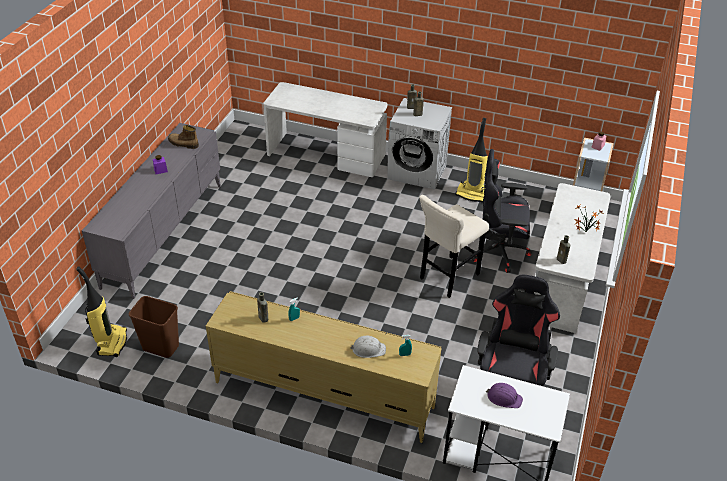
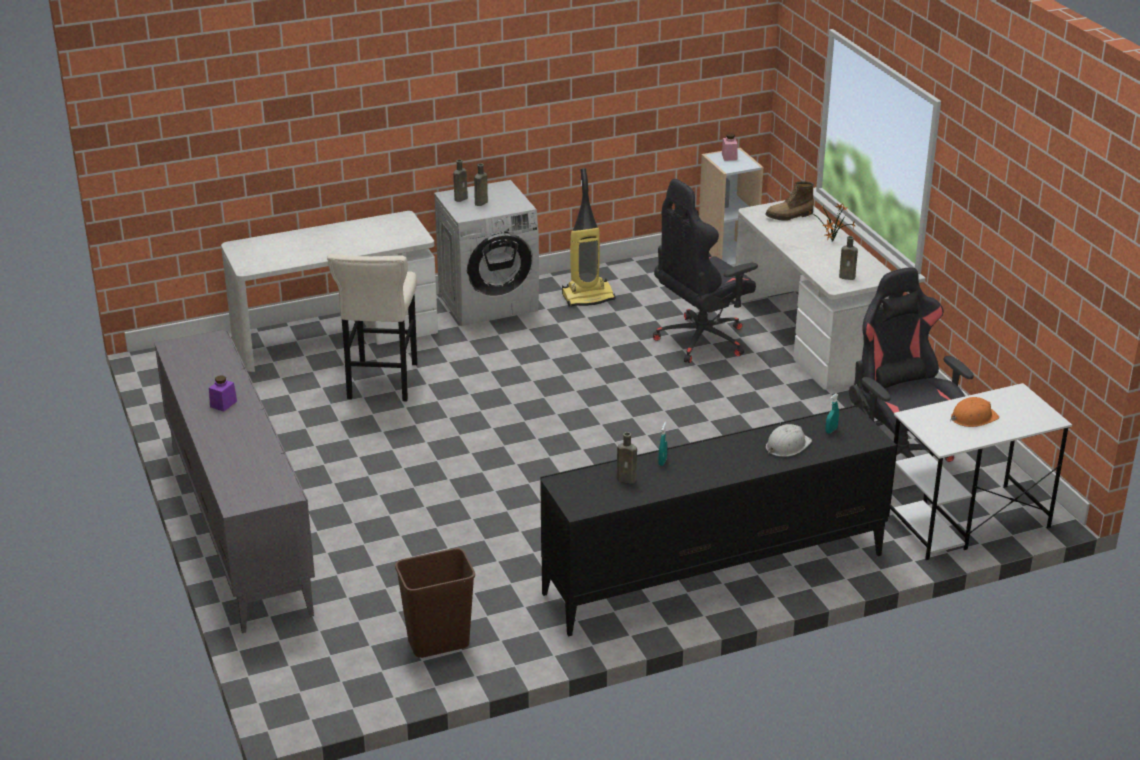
camera: 40 degrees left, 10 degrees down
vacuum cleaner [76,266,127,357] -> none
boot [168,125,199,149] -> boot moved to [765,181,814,221]
beige cabinet [205,291,442,443] -> black cabinet [540,405,897,637]
beige stool [419,195,489,298] -> beige stool moved to [327,254,417,401]
purple hard hat [486,383,523,408] -> orange hard hat [951,397,999,427]

